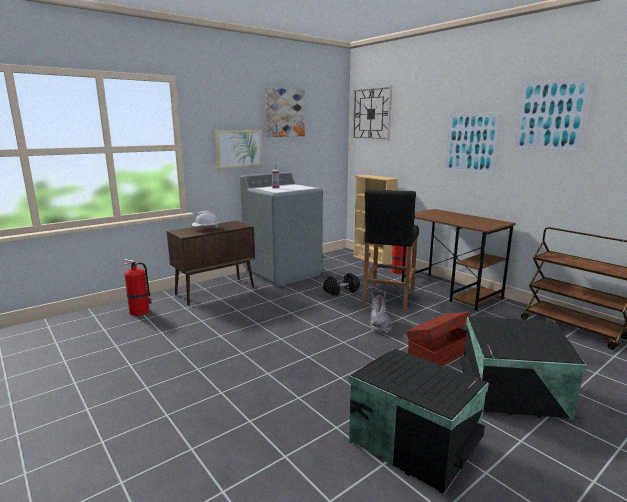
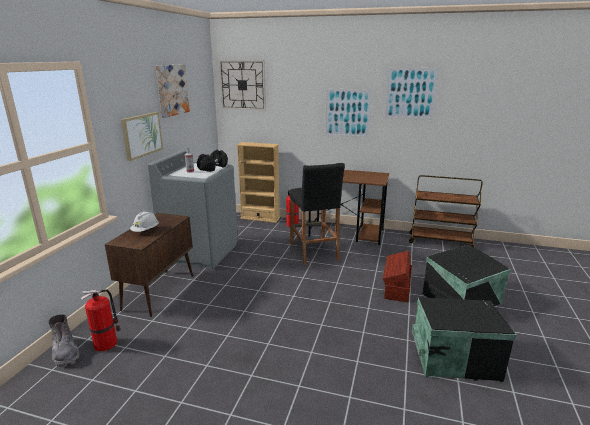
camera: 35 degrees left, 5 degrees up
black dumbbell [323,273,360,296] -> black dumbbell moved to [197,150,228,172]
grey boot [370,291,391,333] -> grey boot moved to [48,314,80,367]

